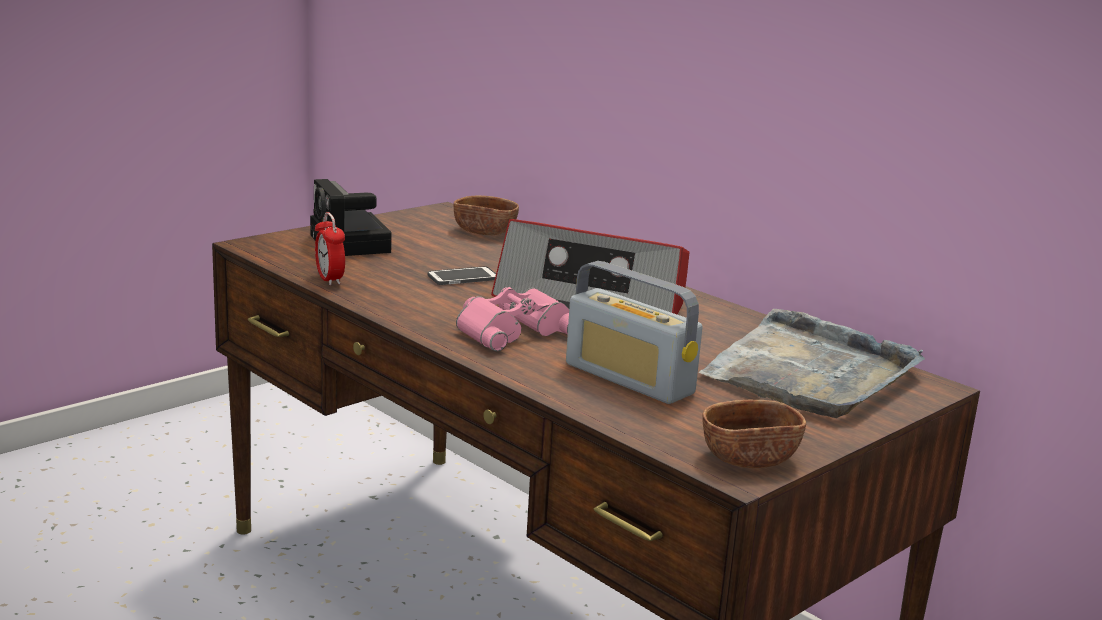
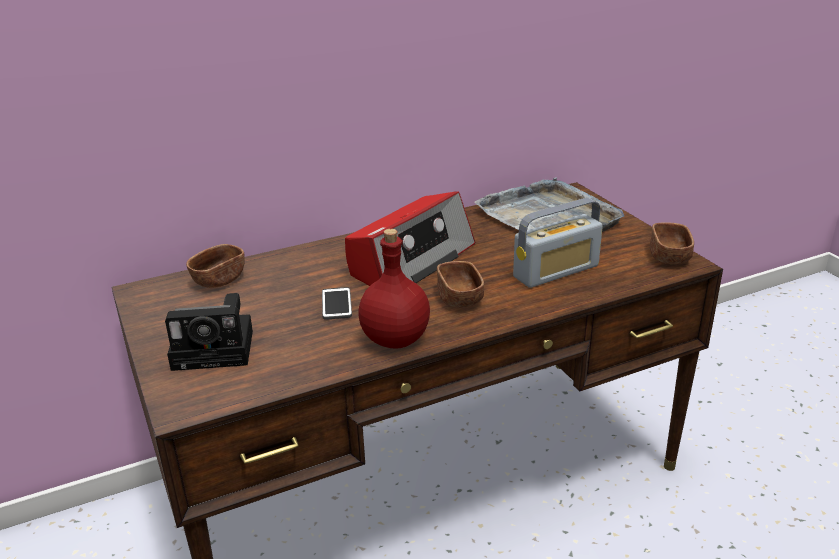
camera: 70 degrees left, 10 degrees up
alarm clock [315,212,345,286] -> none
pink binoculars [456,287,569,351] -> brown bowl [437,261,484,308]
none -> red bottle [358,229,430,349]

